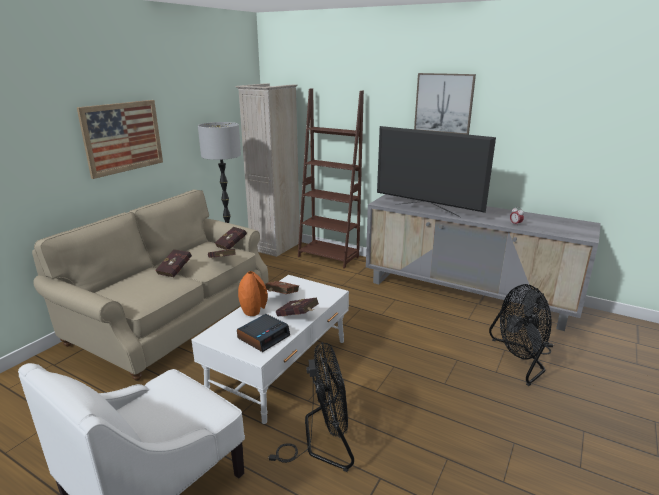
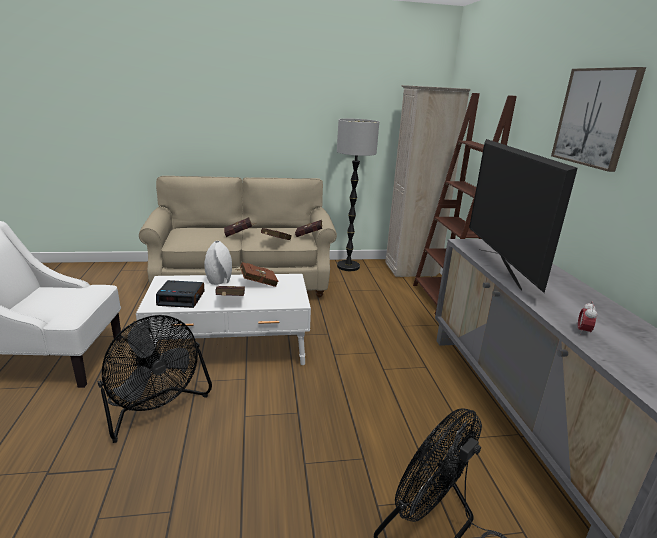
camera: 50 degrees right, 0 degrees up
picture [77,100,163,179] -> none
orange vase [238,271,268,316] -> white vase [204,241,232,285]

